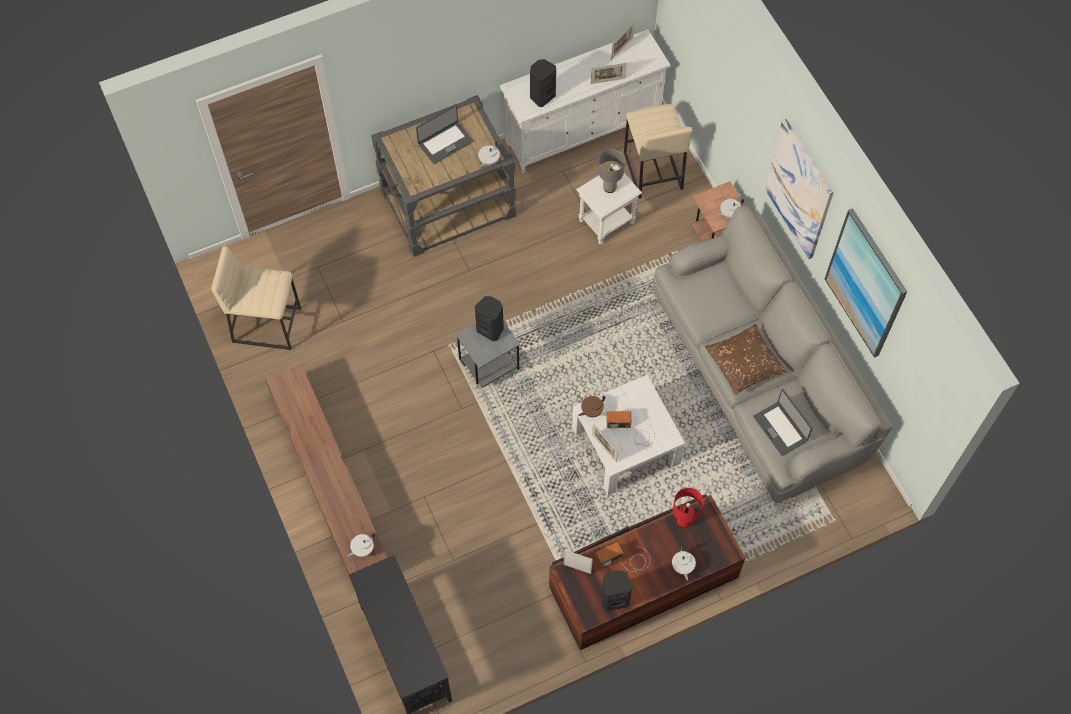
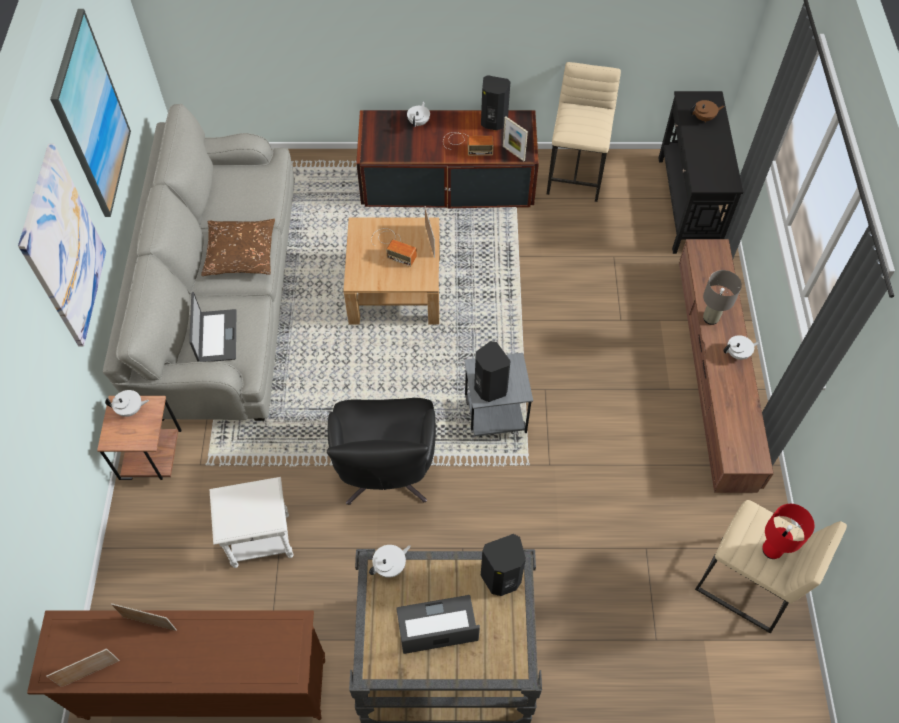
camera: 155 degrees left, 5 degrees down
white teapot [347,534,375,557] -> white teapot moved to [724,335,760,360]
white dresser [500,30,670,173] -> brown dresser [27,610,325,720]
black speaker [530,59,556,107] -> black speaker moved to [481,534,526,596]
white coffee table [572,375,685,496] -> brown coffee table [343,218,440,325]
brown teapot [578,396,606,417] -> brown teapot moved to [690,100,725,123]
grey table lamp [598,149,625,193] -> grey table lamp moved to [703,270,742,325]
beige stool [624,104,693,199] -> beige stool moved to [547,62,621,202]
red table lamp [673,488,704,528] -> red table lamp moved to [763,504,814,559]
laptop [753,389,813,456] -> laptop moved to [189,292,236,362]
none -> black armchair [327,398,436,505]

